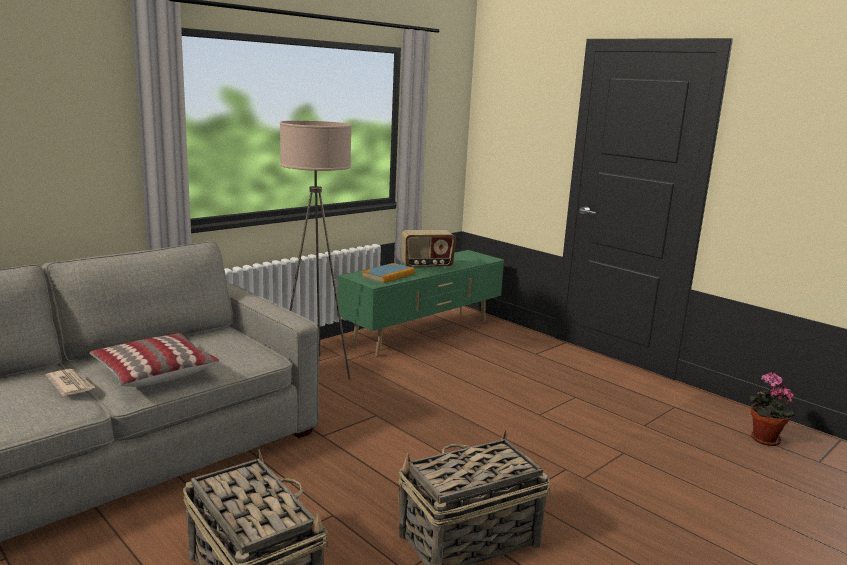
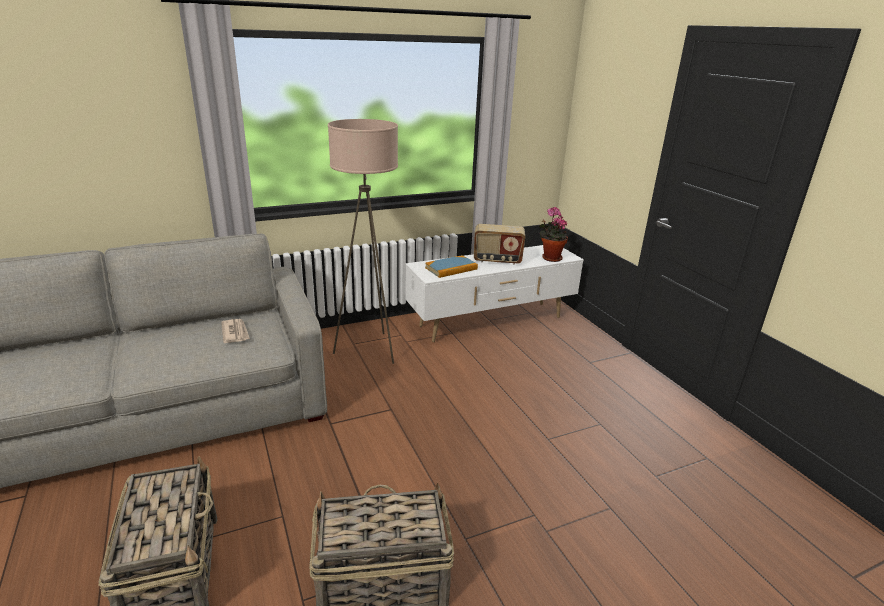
camera: 20 degrees right, 10 degrees up
newspaper [45,369,96,396] -> newspaper moved to [221,319,250,343]
pillow [90,333,219,387] -> none
green tv stand [337,250,504,357] -> white tv stand [405,245,584,342]
potted plant [748,373,795,446] -> potted plant moved to [539,207,568,262]

